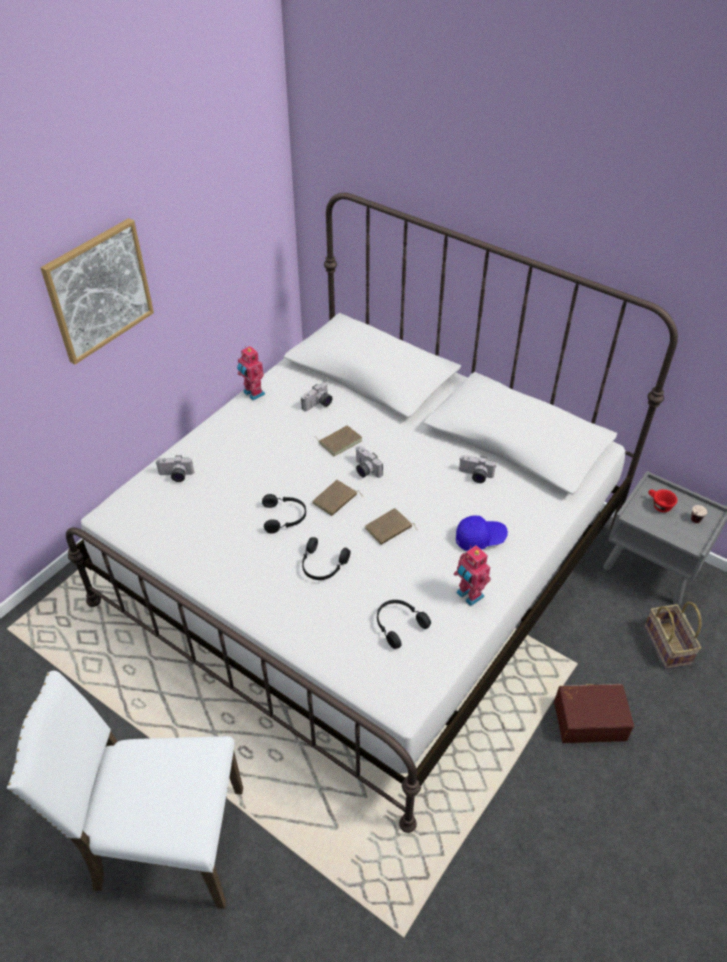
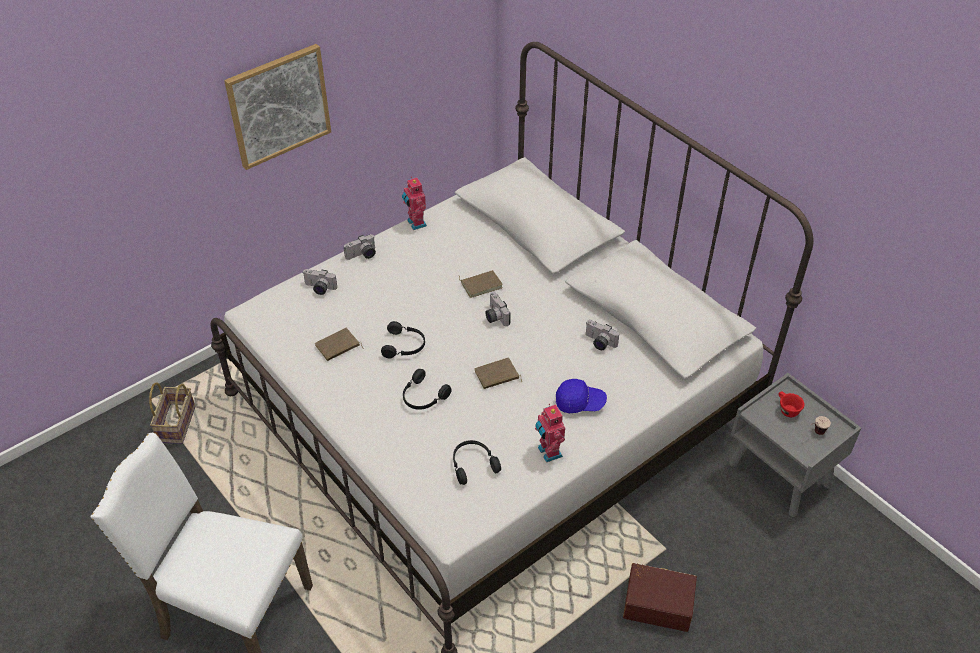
camera: 15 degrees right, 0 degrees up
camera [301,382,332,411] -> camera moved to [344,234,376,260]
brown book [313,480,363,516] -> brown book moved to [314,328,364,361]
basket [644,602,701,669] -> basket moved to [149,382,195,444]

